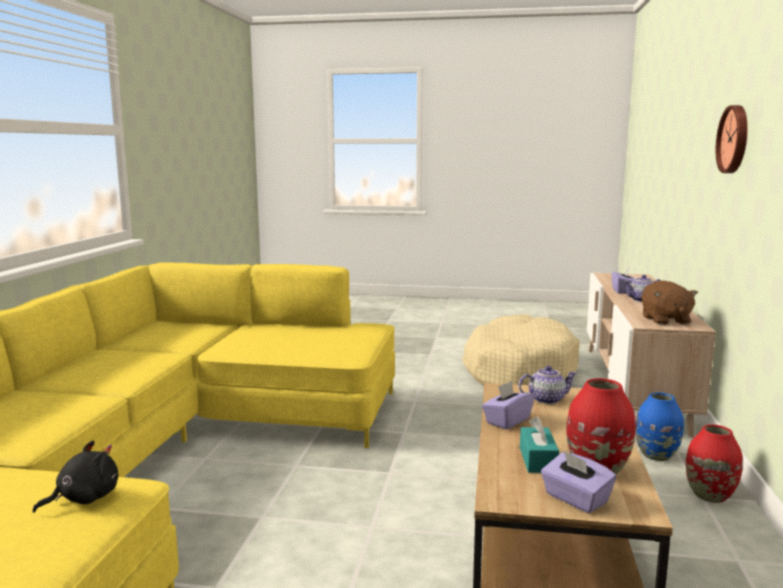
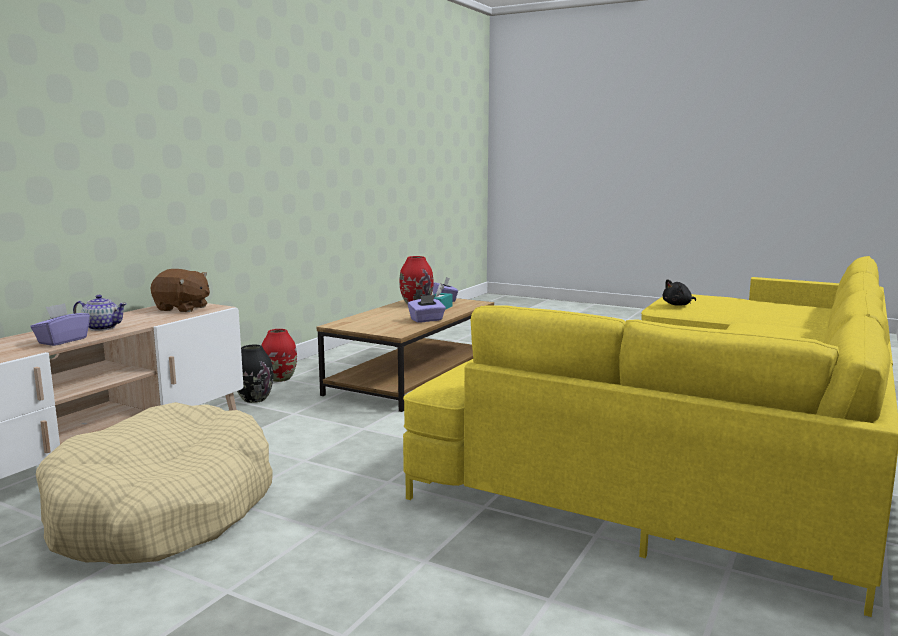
camera: 160 degrees left, 0 degrees up
teapot [518,366,577,404] -> none
blue vase [635,392,684,461] -> black vase [237,345,273,403]
brown plush toy [641,280,698,325] -> brown plush toy turned 90 degrees clockwise [151,269,210,312]
wall clock [716,105,748,173] -> none

